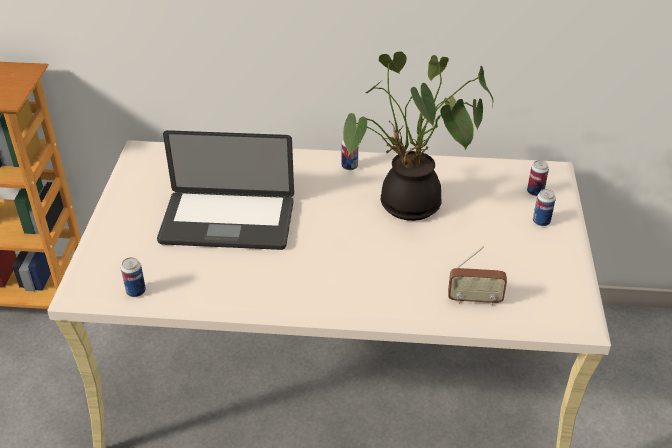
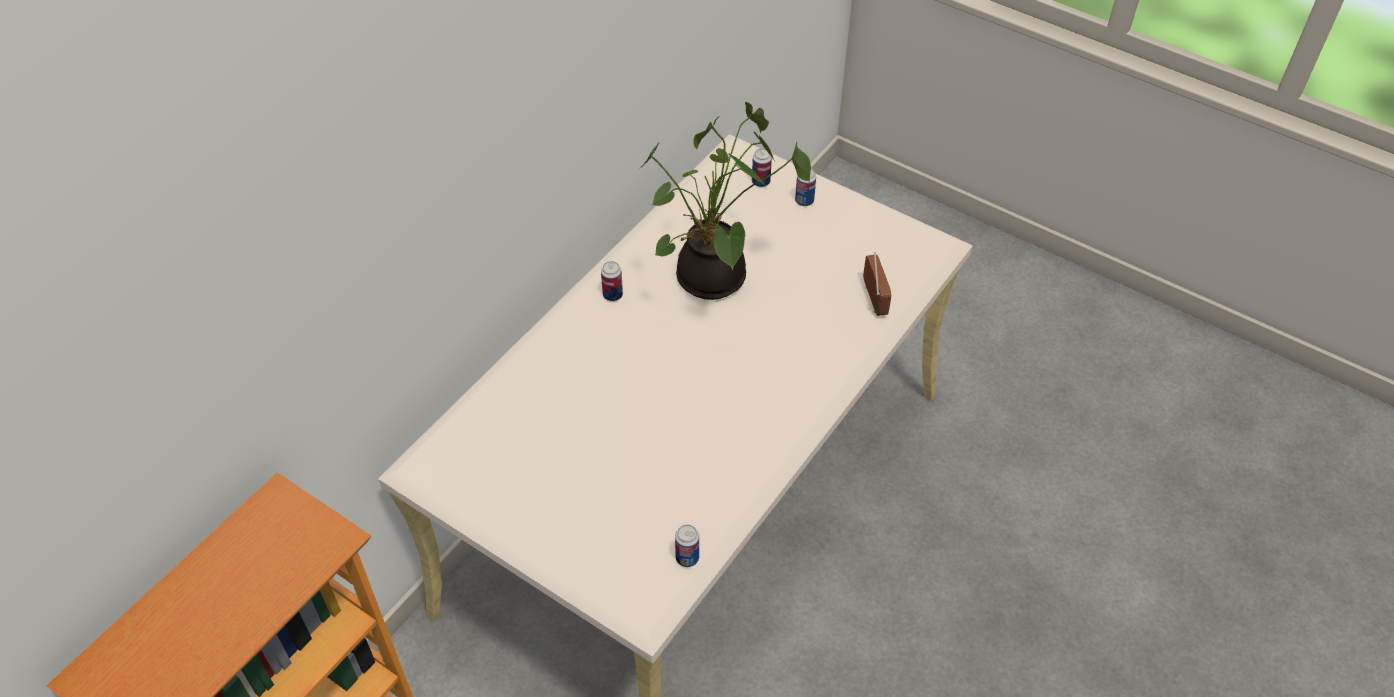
camera: 60 degrees left, 10 degrees up
laptop [157,130,294,250] -> none
radio [448,246,507,306] -> radio turned 45 degrees counterclockwise [863,252,891,316]

